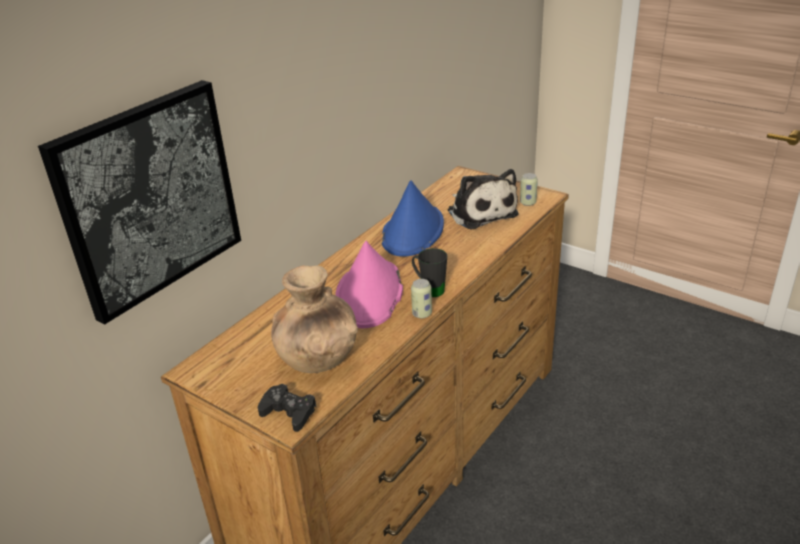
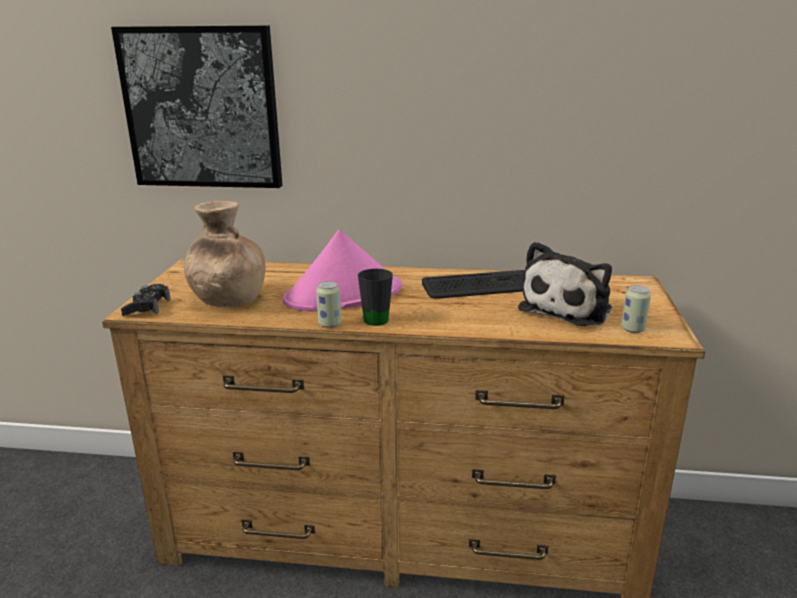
camera: 60 degrees right, 10 degrees down
blue hat [382,180,444,257] -> keyboard [422,270,525,299]

